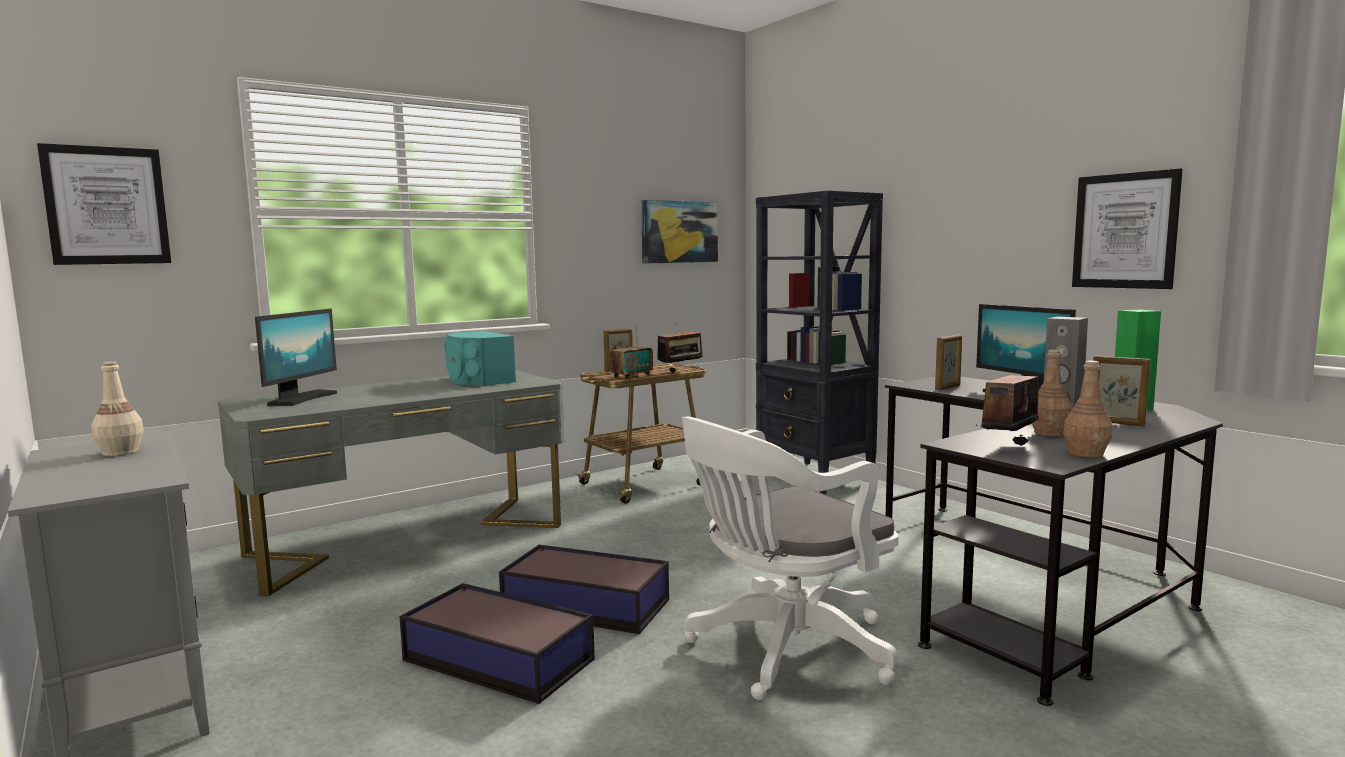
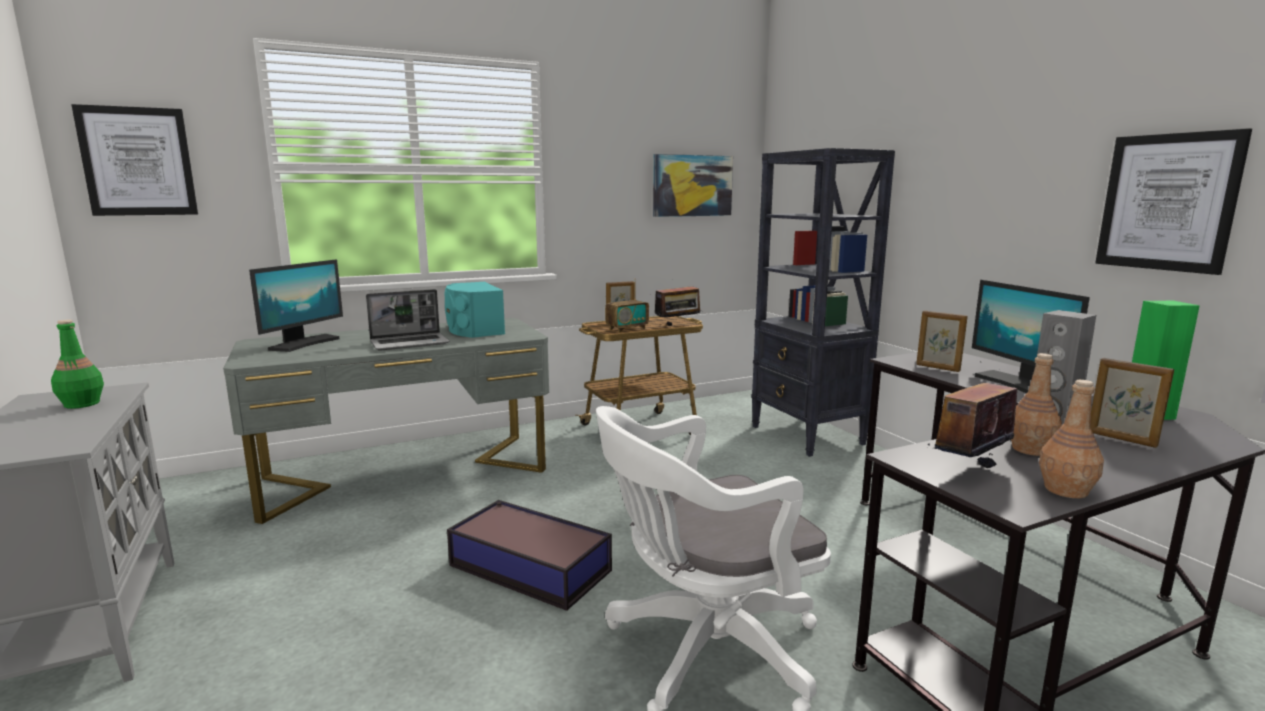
camera: 10 degrees right, 5 degrees up
beige bottle [91,361,144,456] -> green bottle [51,320,104,409]
storage box [399,583,595,704] -> none
picture frame [935,335,962,390] -> picture frame turned 75 degrees clockwise [916,310,968,372]
none -> laptop [366,289,450,351]

